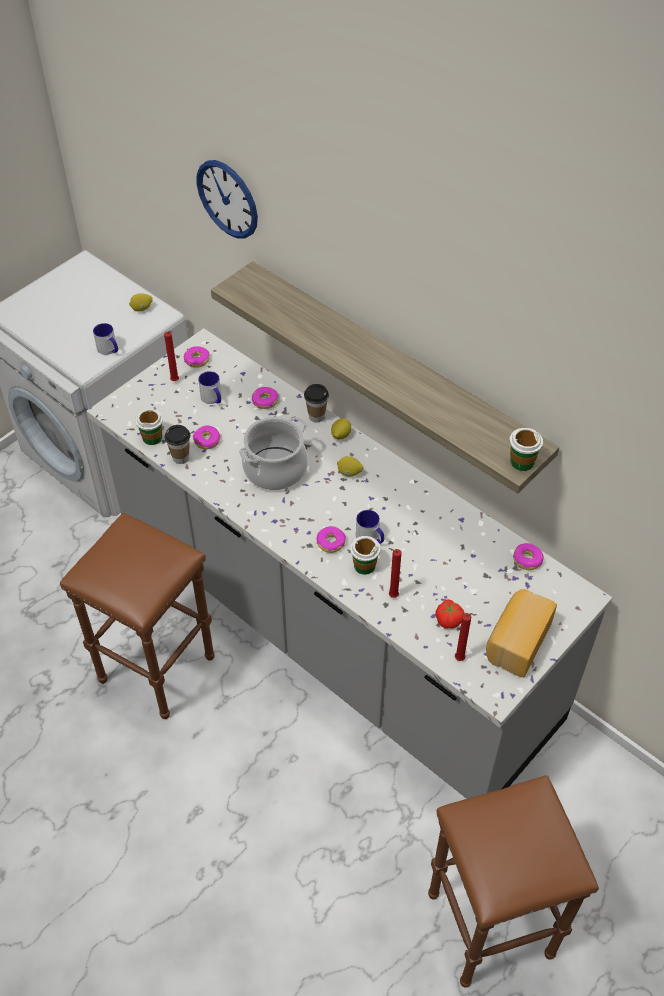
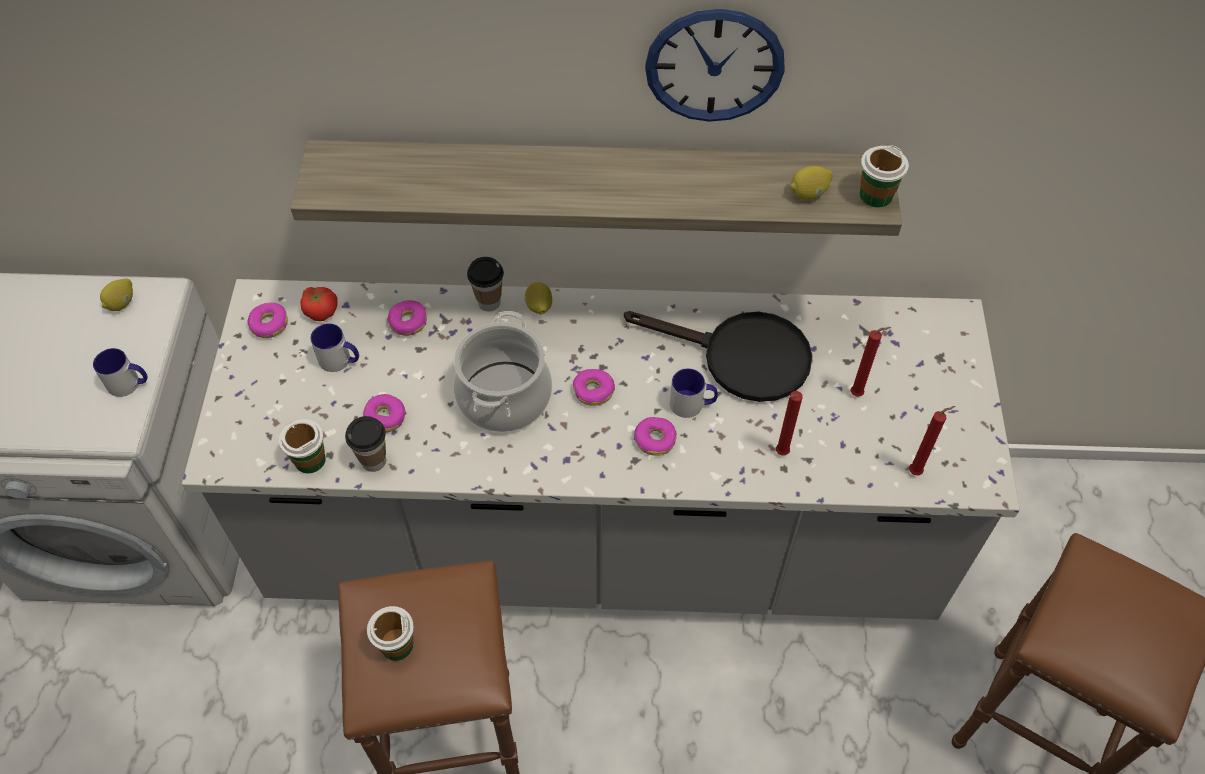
camera: 40 degrees left, 5 degrees up
red candle [164,331,179,381] -> red candle moved to [850,327,891,397]
wall clock [196,160,258,239] -> wall clock moved to [645,9,785,122]
lemon [337,456,363,477] -> lemon moved to [790,166,833,200]
cup [350,536,381,575] -> cup moved to [367,606,414,661]
tomato [435,600,464,629] -> tomato moved to [300,286,337,321]
bread [486,589,557,677] -> none
donut [513,543,544,570] -> donut moved to [573,369,615,406]
none -> black frying pan [624,311,812,402]

